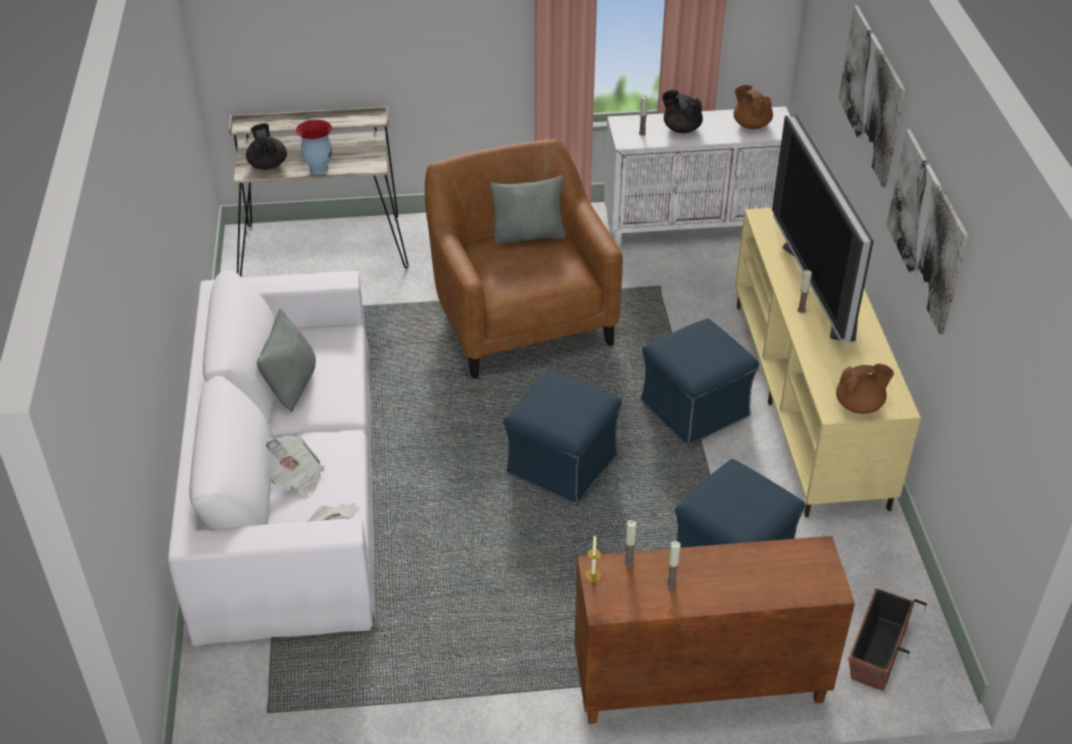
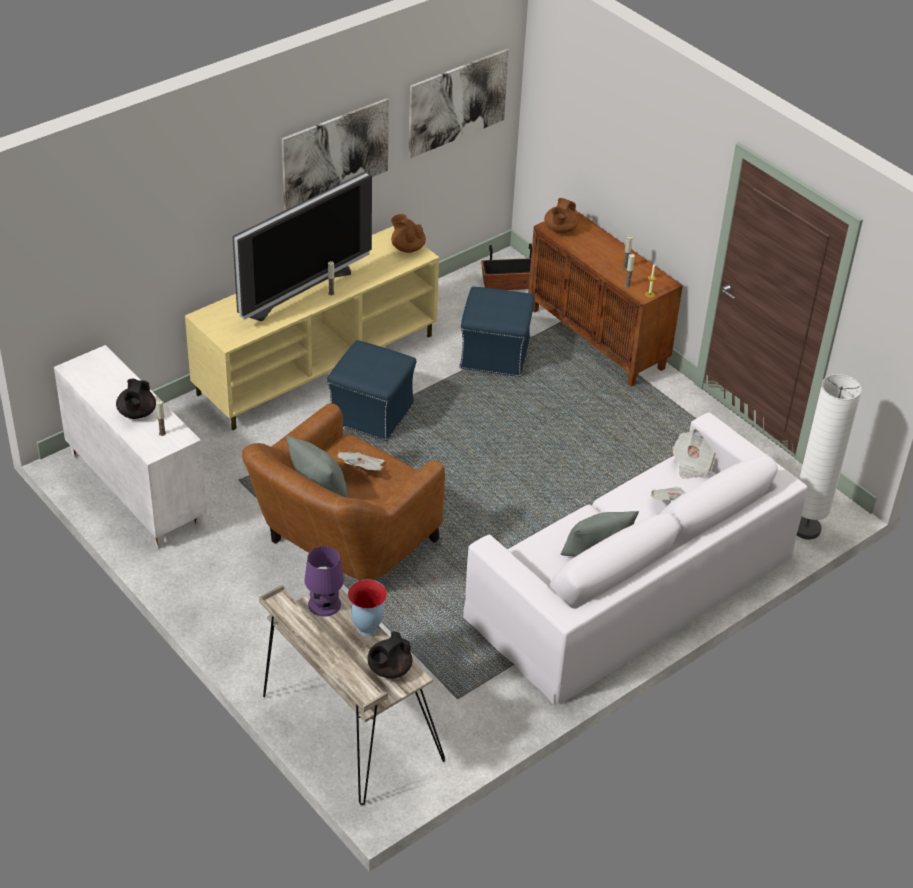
camera: 125 degrees left, 0 degrees up
blue ottoman [504,370,622,505] -> none
brown teapot [733,85,773,129] -> brown teapot moved to [544,198,579,233]
picture [838,5,906,187] -> picture moved to [408,49,509,158]
none -> purple table lamp [304,546,344,617]
none -> newspaper [338,452,384,471]
none -> white floor lamp [797,374,862,539]

